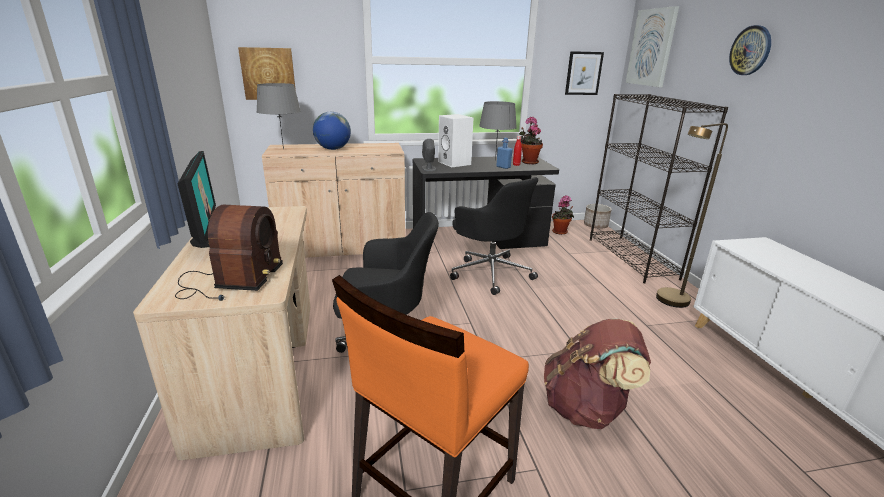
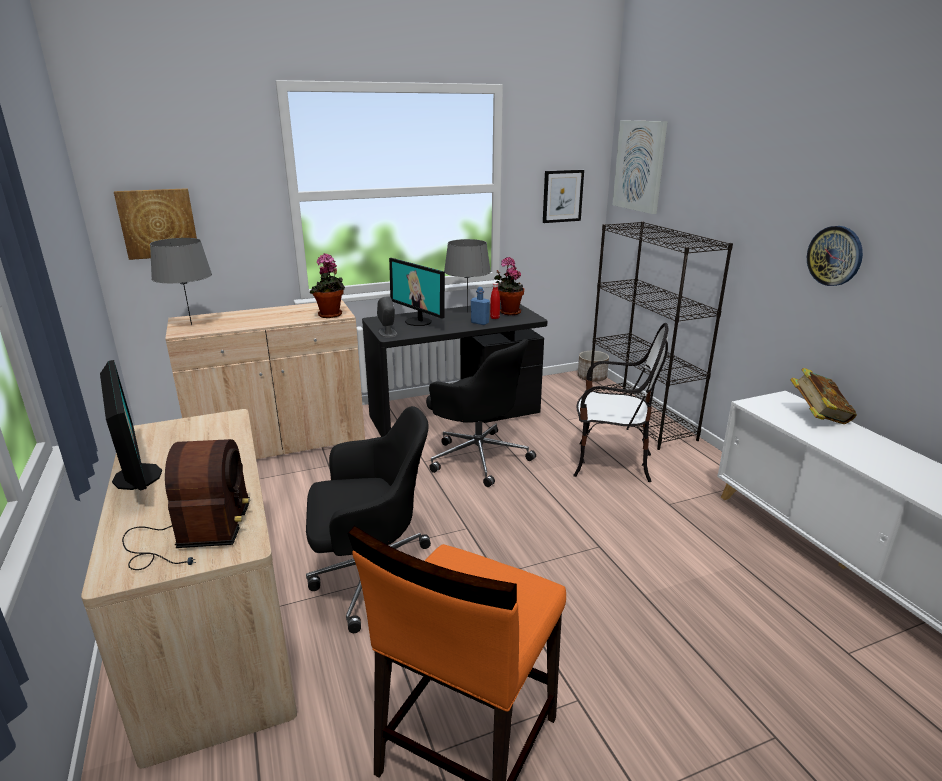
camera: 10 degrees left, 0 degrees up
globe [313,112,351,150] -> none
white speaker [438,114,473,167] -> monitor [389,258,445,326]
brown backpack [544,319,651,429] -> none
potted plant [552,195,574,235] -> potted plant moved to [310,253,345,318]
brown floor lamp [656,123,728,308] -> none
wall clock [729,25,771,75] -> wall clock moved to [807,226,863,286]
none -> chair [573,323,669,482]
none -> book [790,368,857,424]

